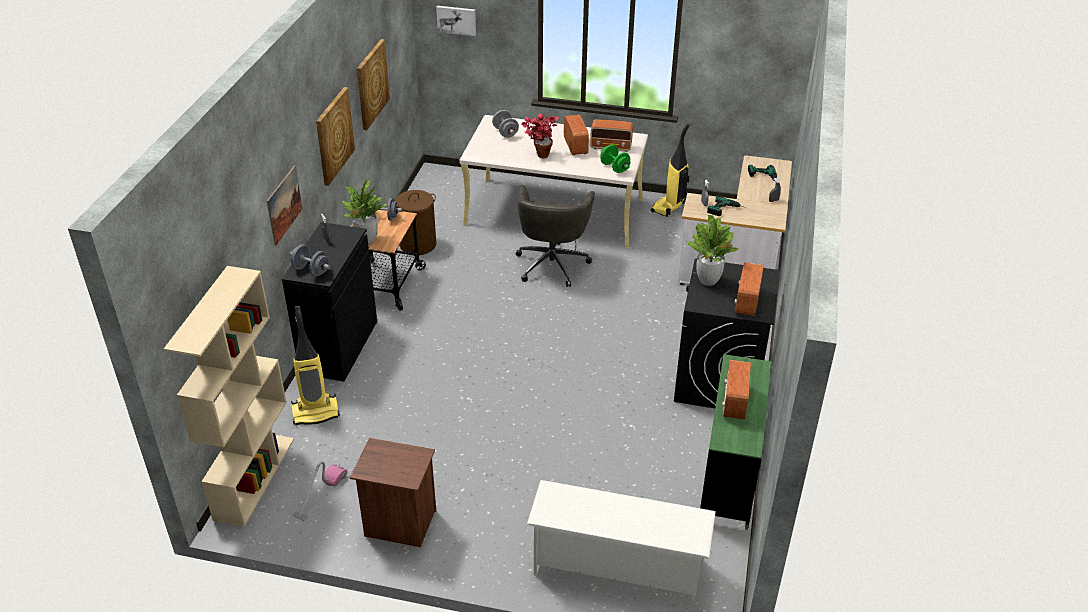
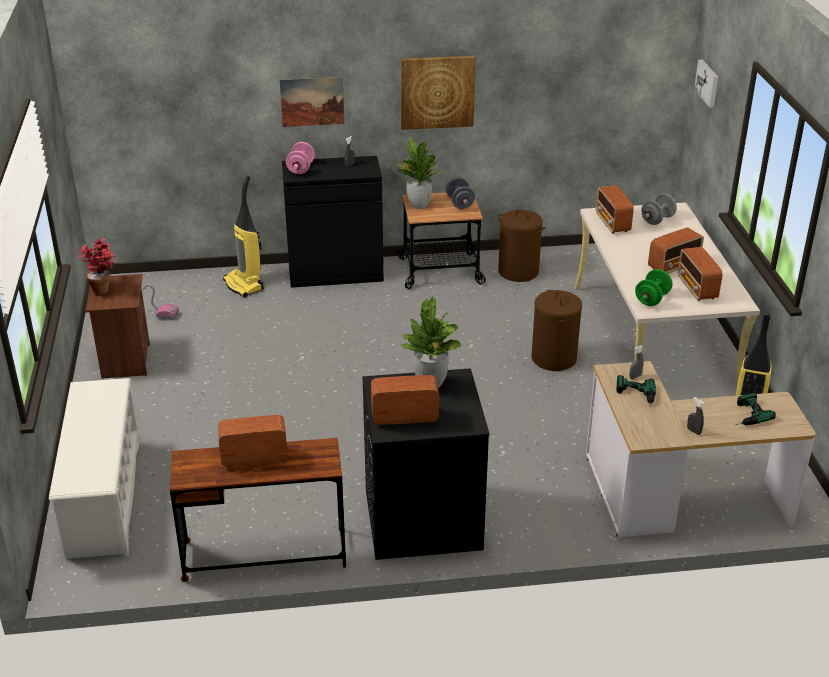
camera: 70 degrees right, 5 degrees down
beige bookcase [164,266,294,527] -> none
grey dumbbell [290,244,330,276] -> pink dumbbell [286,142,315,174]
picture [357,39,390,130] -> none
grey office chair [516,185,595,287] -> brown laundry basket [531,290,582,371]
potted plant [522,114,559,158] -> potted plant moved to [78,238,115,296]
green desk [700,354,771,530] -> brown desk [170,438,346,582]
none -> radio [596,185,634,234]

